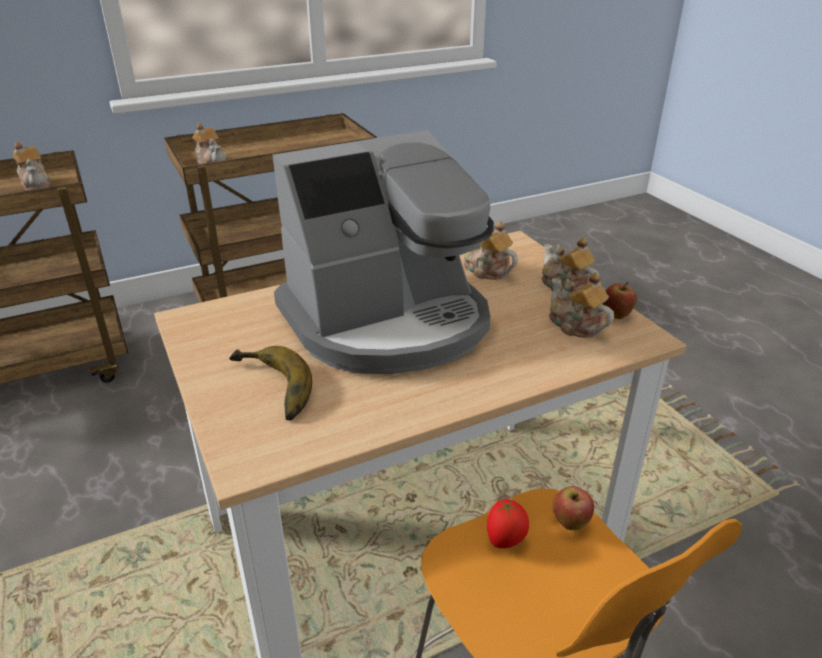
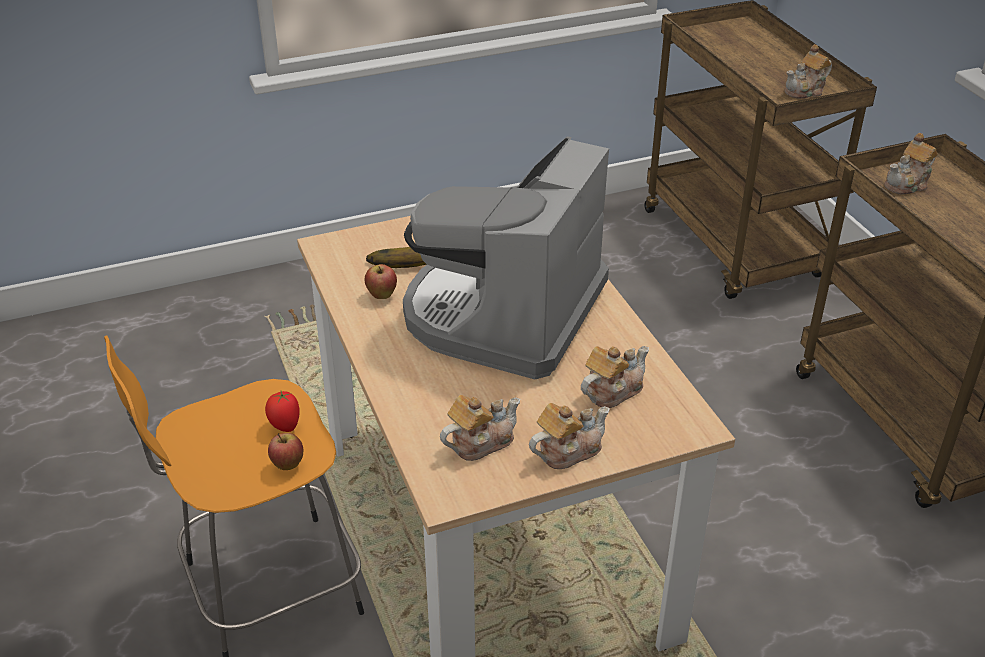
camera: 95 degrees right, 5 degrees up
coffee machine [272,130,494,374] -> coffee machine turned 45 degrees clockwise [403,136,609,379]
apple [603,282,637,319] -> apple moved to [365,264,397,299]

